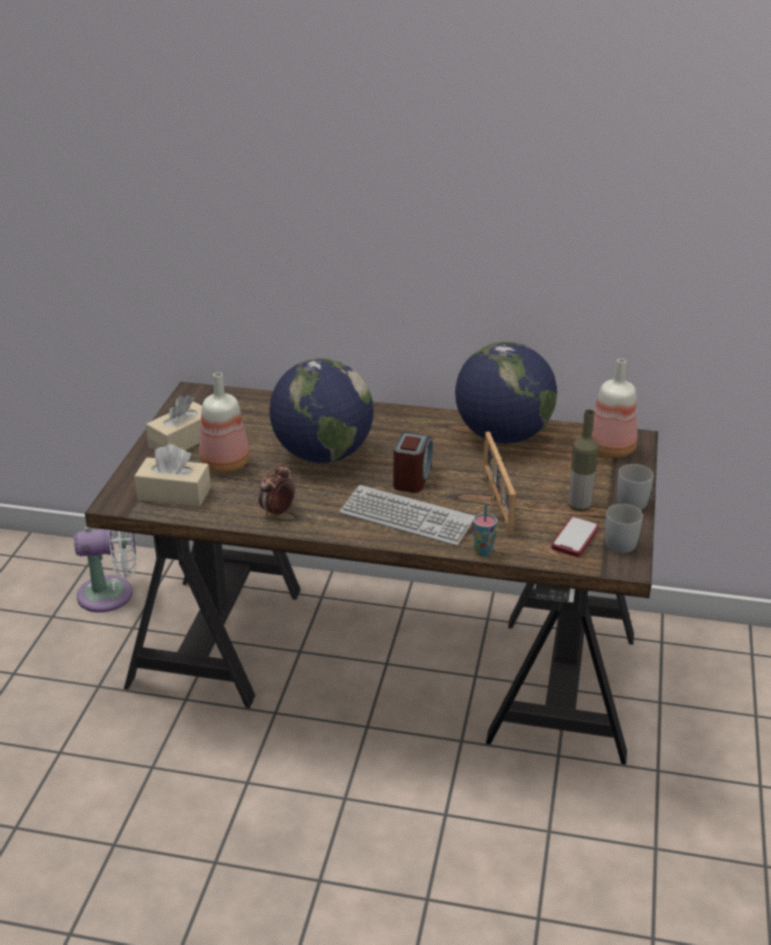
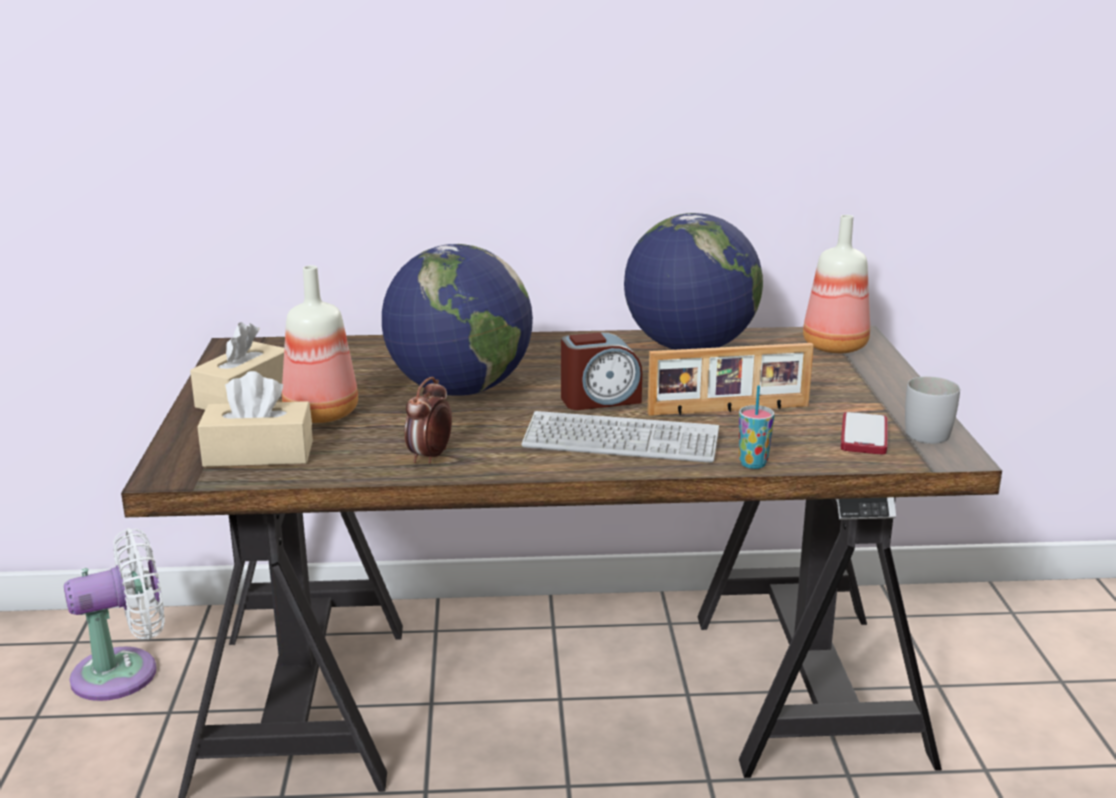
camera: 15 degrees left, 10 degrees down
alarm clock [393,433,433,493] -> alarm clock turned 75 degrees clockwise [561,332,642,410]
picture frame [483,432,516,535] -> picture frame turned 75 degrees counterclockwise [647,343,814,416]
bottle [568,409,599,511] -> none
white mug [617,464,654,510] -> none

